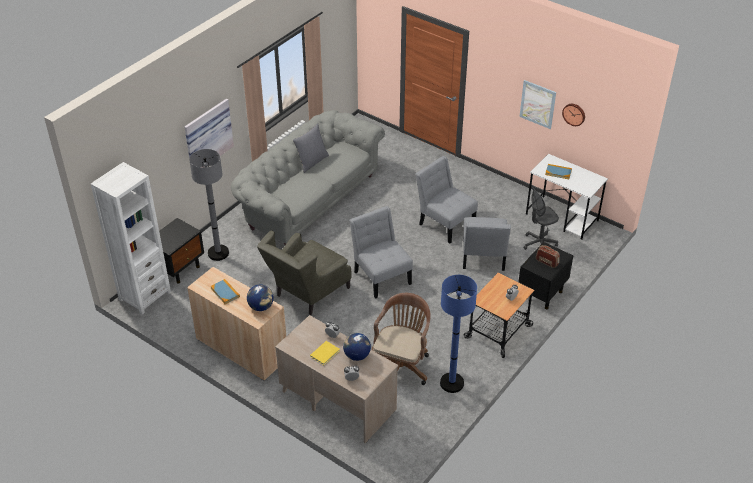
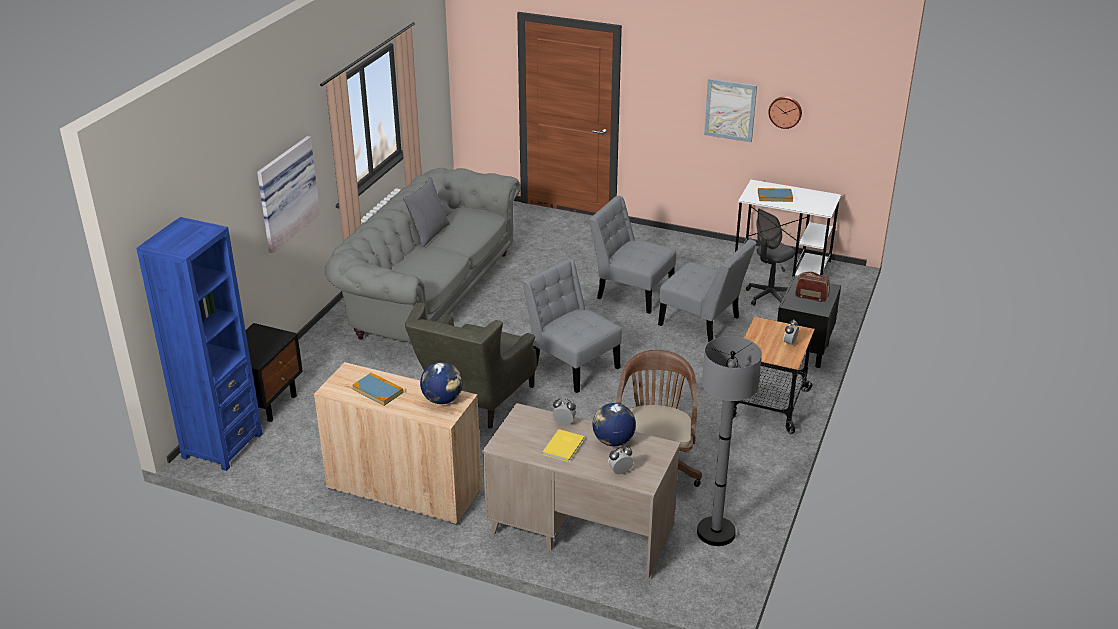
camera: 15 degrees left, 10 degrees down
white bookcase [91,162,171,314] -> blue bookcase [136,217,263,471]
grey floor lamp [189,149,229,261] -> grey floor lamp moved to [697,336,762,546]
blue floor lamp [440,275,477,393] -> none
grey chair [463,217,511,271] -> grey chair turned 45 degrees counterclockwise [658,239,757,342]

